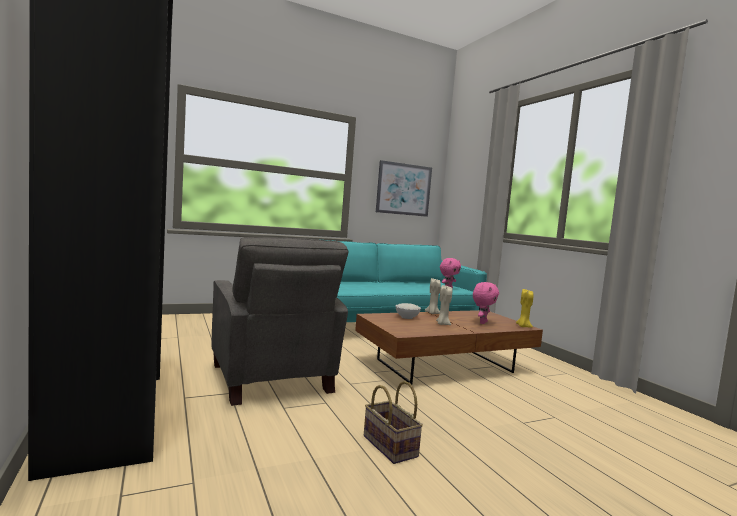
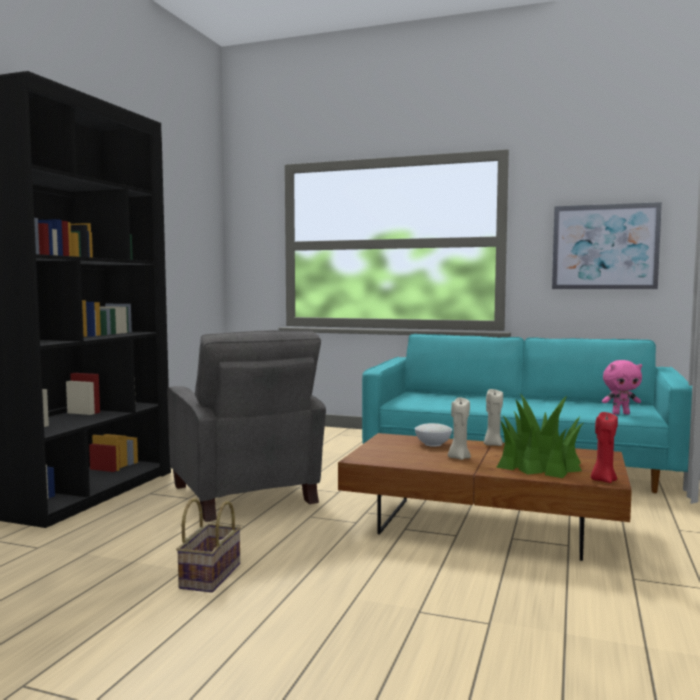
camera: 45 degrees right, 0 degrees up
grey armchair [211,237,349,406] -> grey armchair turned 45 degrees counterclockwise [167,330,326,522]
pink plush toy [473,282,499,324] -> potted plant [496,394,583,478]
yellow candle [516,289,533,328] -> red candle [591,412,618,483]

